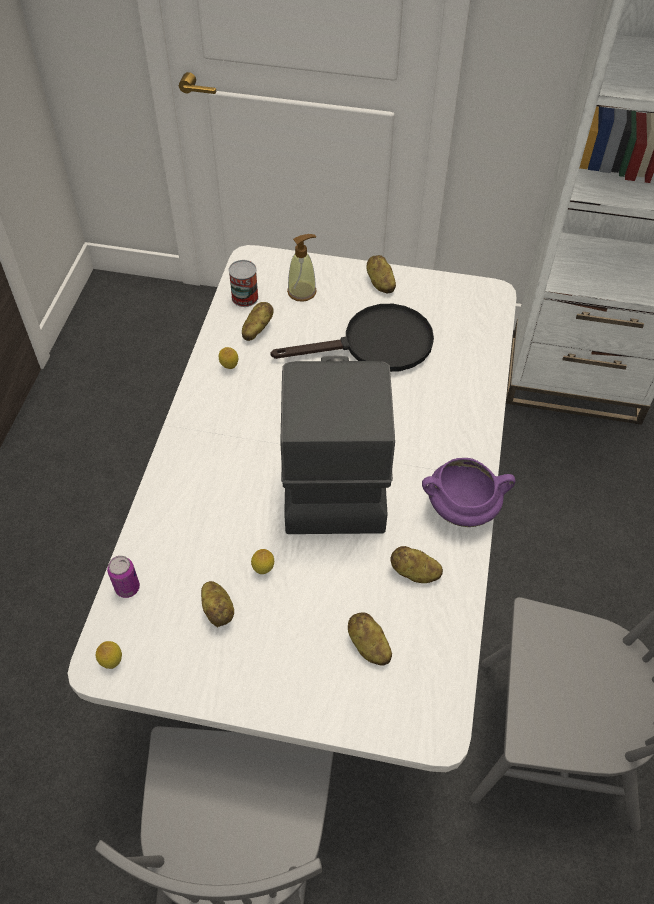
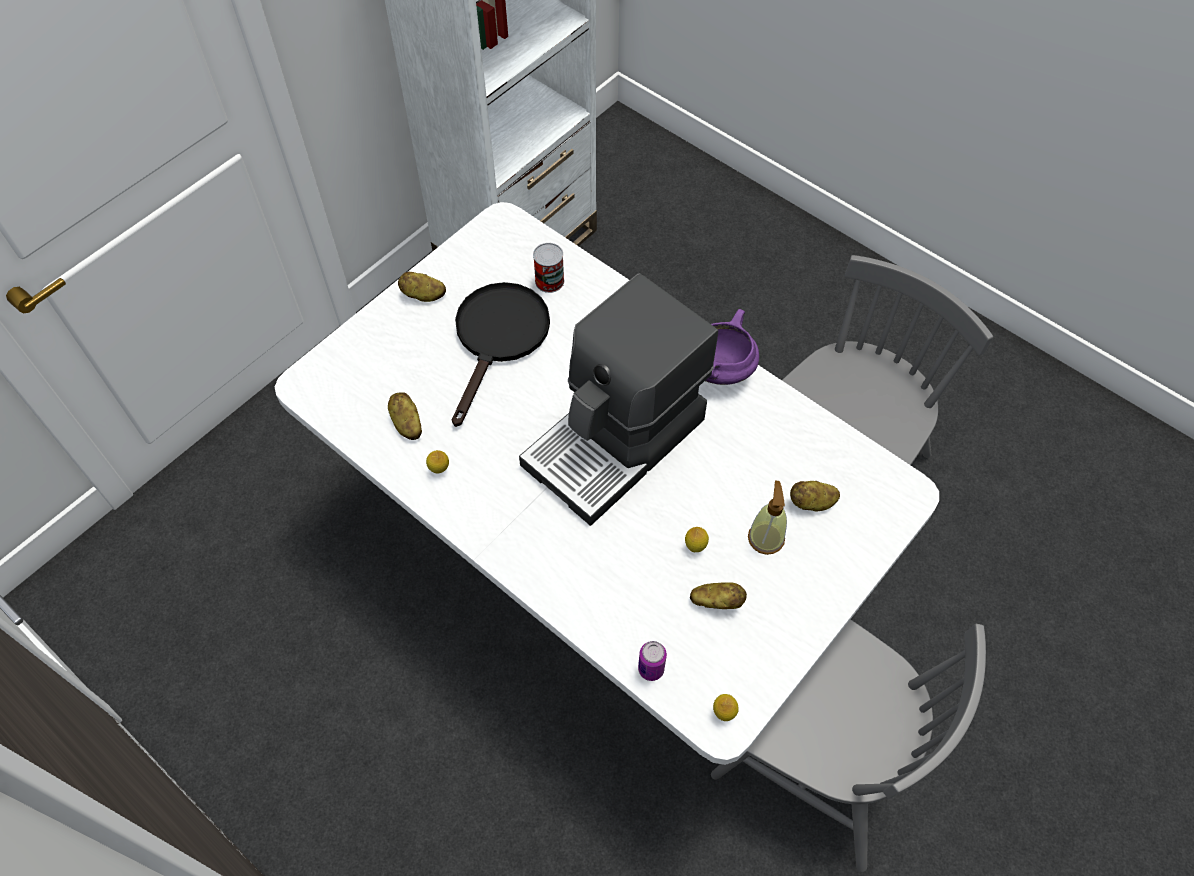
camera: 60 degrees left, 5 degrees up
can [229,260,259,307] -> can moved to [533,243,564,293]
coffee machine [280,356,395,534] -> coffee machine turned 75 degrees counterclockwise [519,273,718,526]
soap dispenser [287,234,317,302] -> soap dispenser moved to [748,481,787,555]
potato [390,546,443,583] -> none

